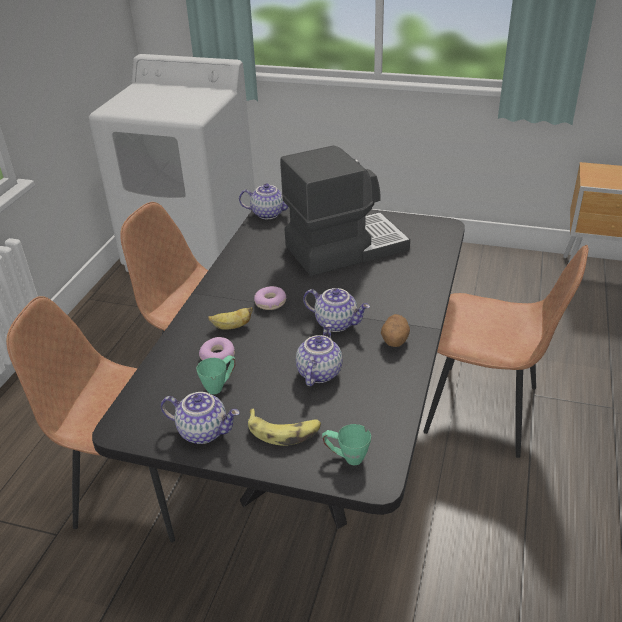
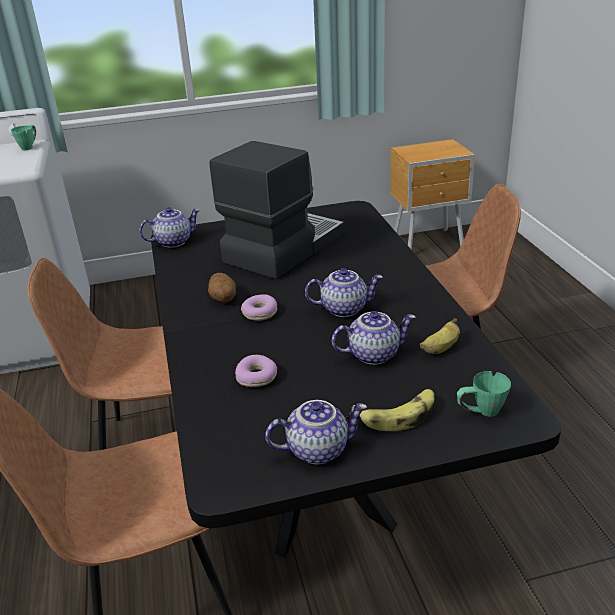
camera: 30 degrees left, 5 degrees down
green mug [196,355,235,395] -> green mug moved to [11,124,36,150]
banana [208,307,253,330] -> banana moved to [420,318,460,354]
teapot [296,324,343,386] -> teapot turned 90 degrees clockwise [332,311,416,365]
potato [381,314,410,347] -> potato moved to [208,273,236,303]

